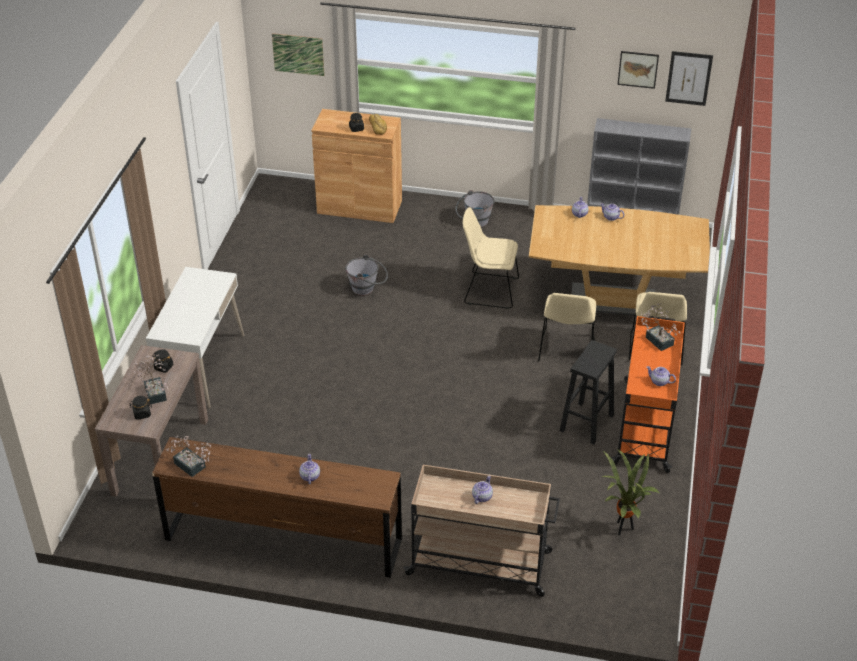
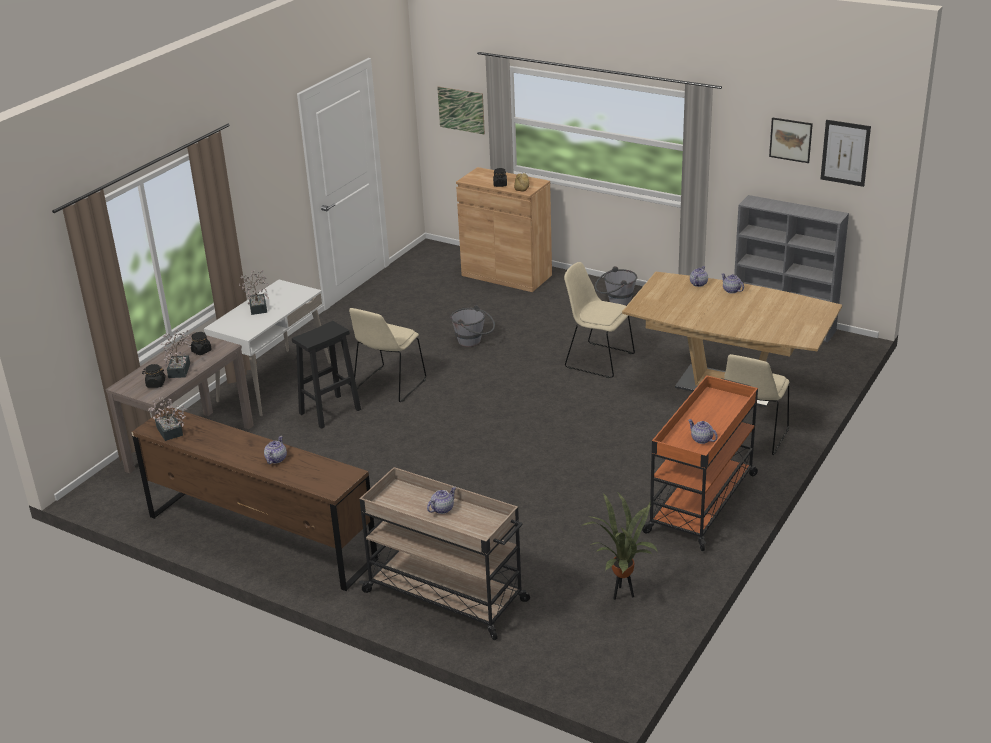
camera: 20 degrees right, 10 degrees down
beige chair [538,293,596,361] -> beige chair moved to [349,308,426,402]
black stool [560,340,617,445] -> black stool moved to [292,321,361,429]
potted plant [640,303,681,351] -> potted plant moved to [239,270,269,315]

